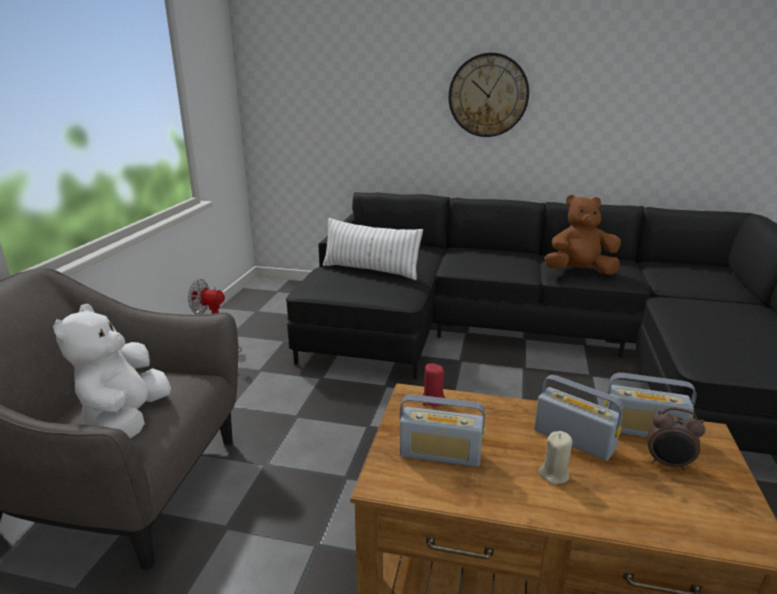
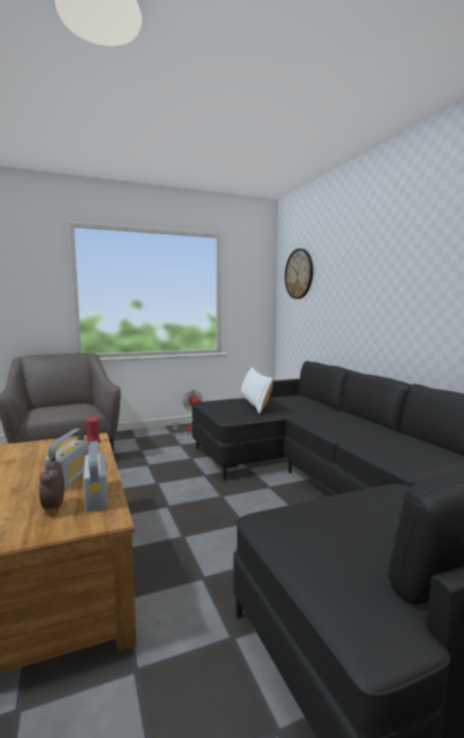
camera: 55 degrees right, 15 degrees down
white plush toy [53,304,171,439] -> none
radio [399,394,485,467] -> none
wall clock [449,53,529,137] -> wall clock moved to [285,248,313,299]
beige candle [539,431,573,484] -> none
brown plush toy [544,195,621,275] -> none

